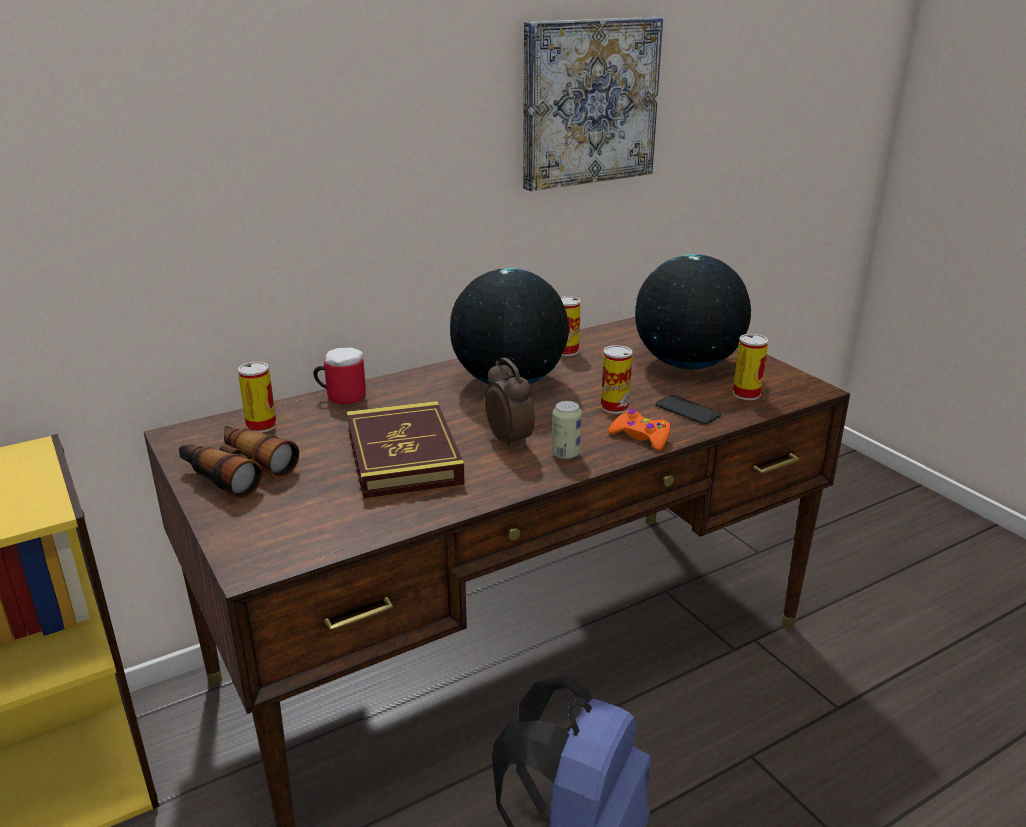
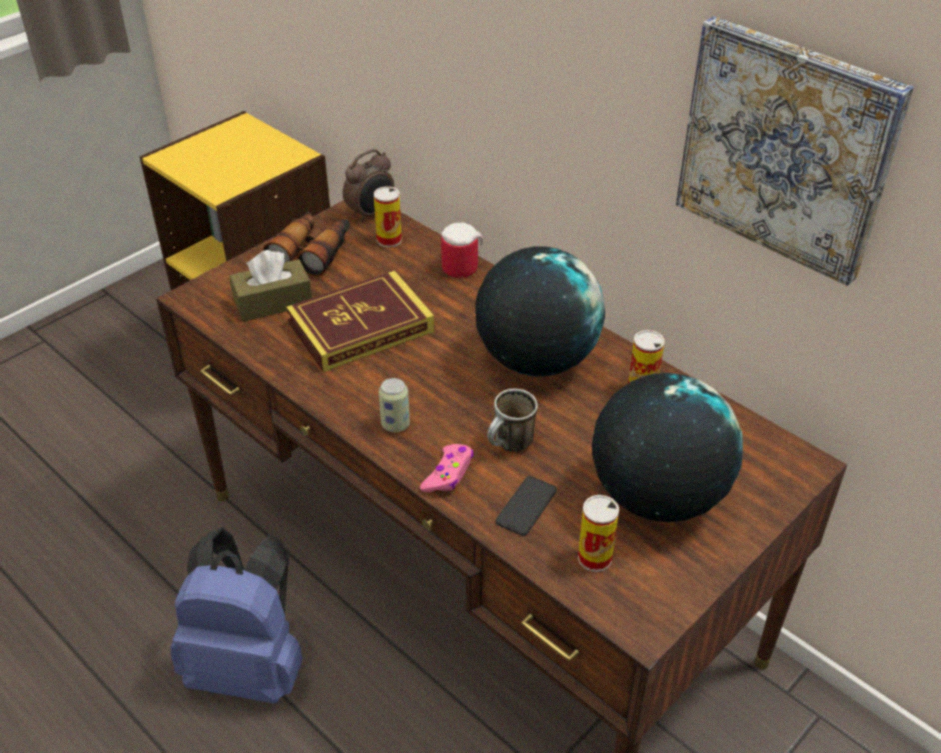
camera: 75 degrees right, 15 degrees up
alarm clock [485,358,535,450] -> alarm clock moved to [343,149,394,223]
can [601,345,633,414] -> mug [487,388,538,452]
orange game controller [608,409,671,451] -> pink game controller [420,444,474,492]
none -> brown tissue box [229,250,312,322]

